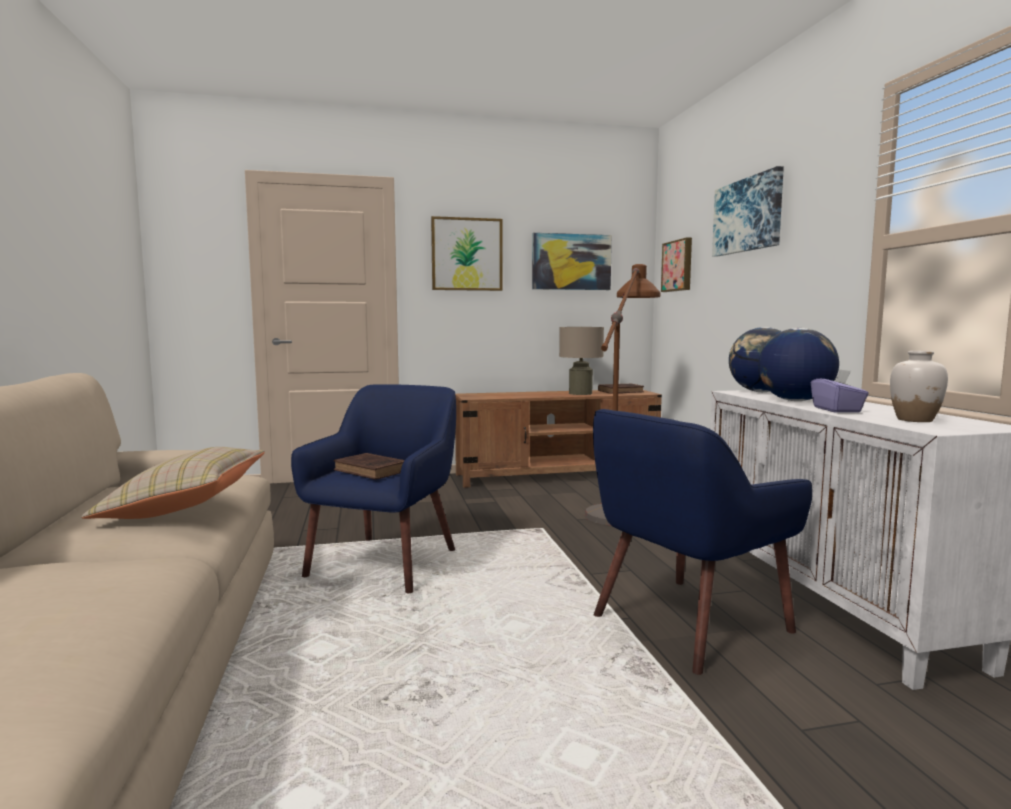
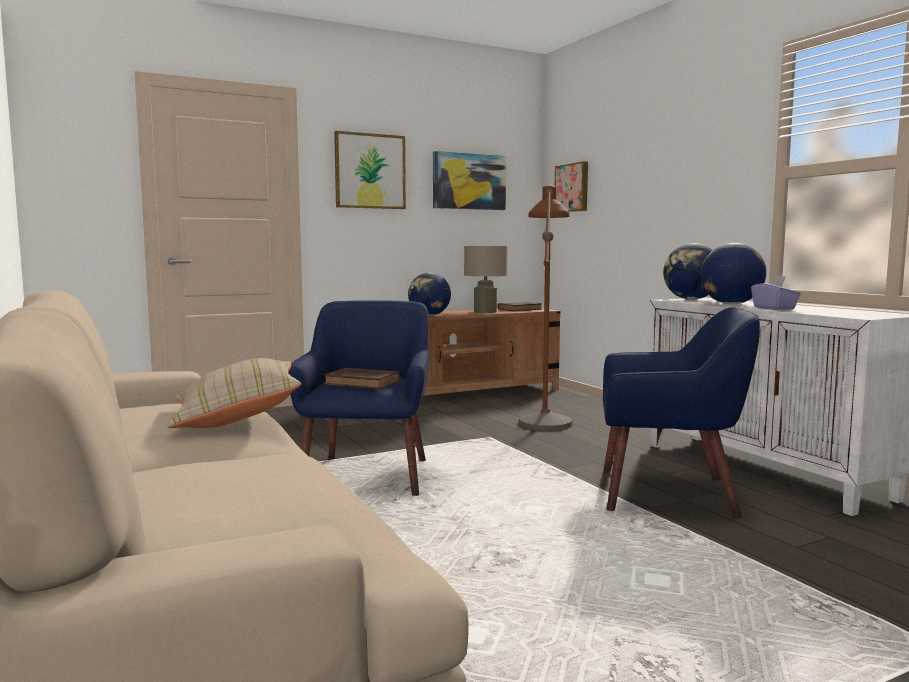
camera: 15 degrees left, 0 degrees up
blue armchair [593,409,812,675] -> blue armchair turned 120 degrees counterclockwise [603,307,760,518]
picture [712,166,784,257] -> none
white vase [890,351,948,422] -> none
none -> globe [408,273,451,316]

